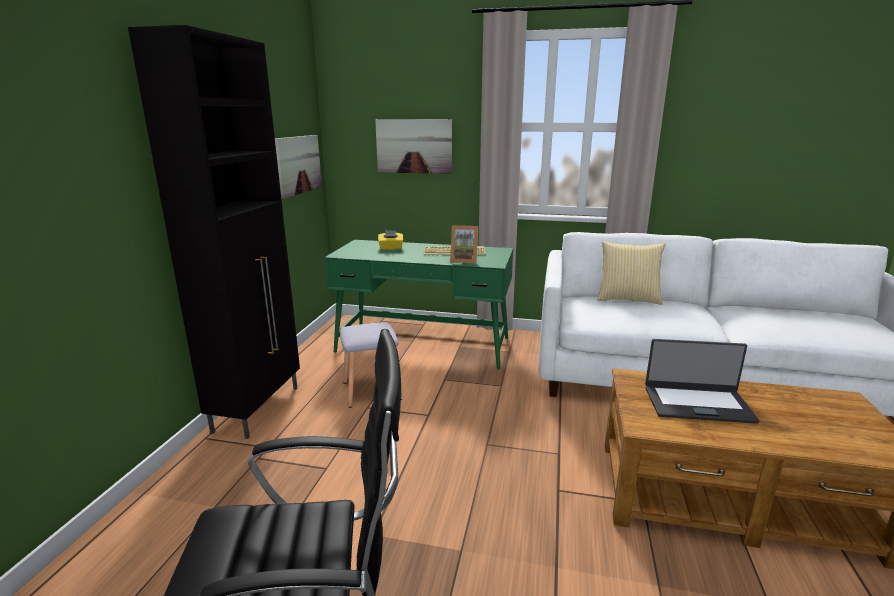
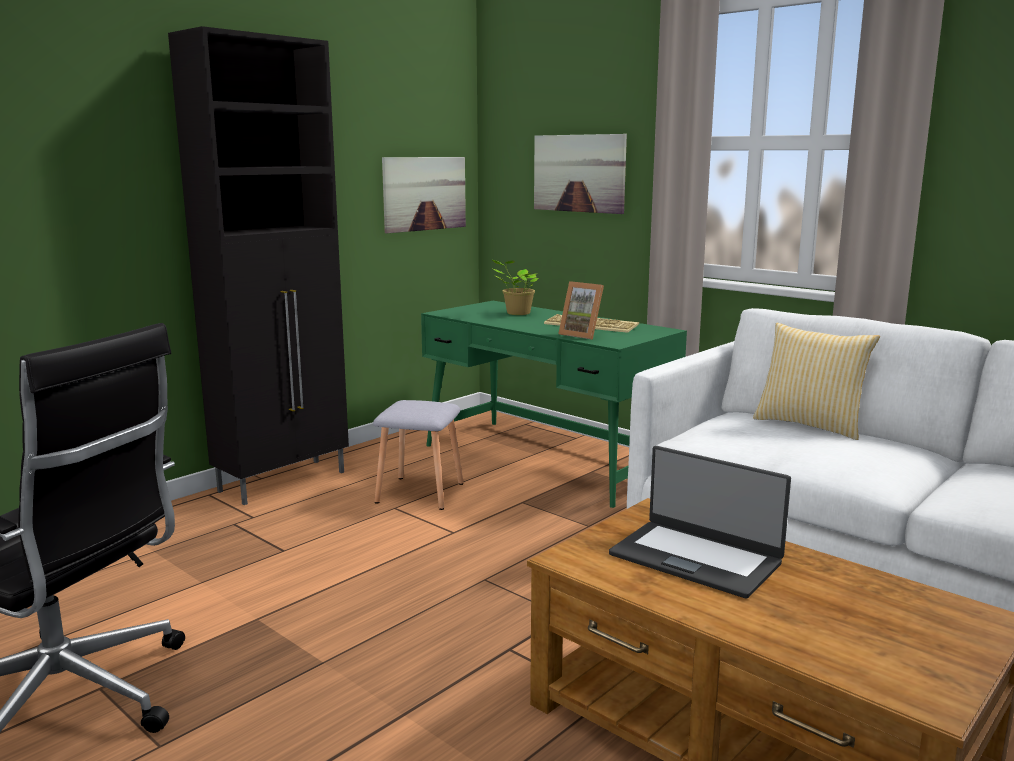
camera: 30 degrees right, 5 degrees down
yellow tissue box [378,230,403,250] -> potted plant [491,259,538,315]

